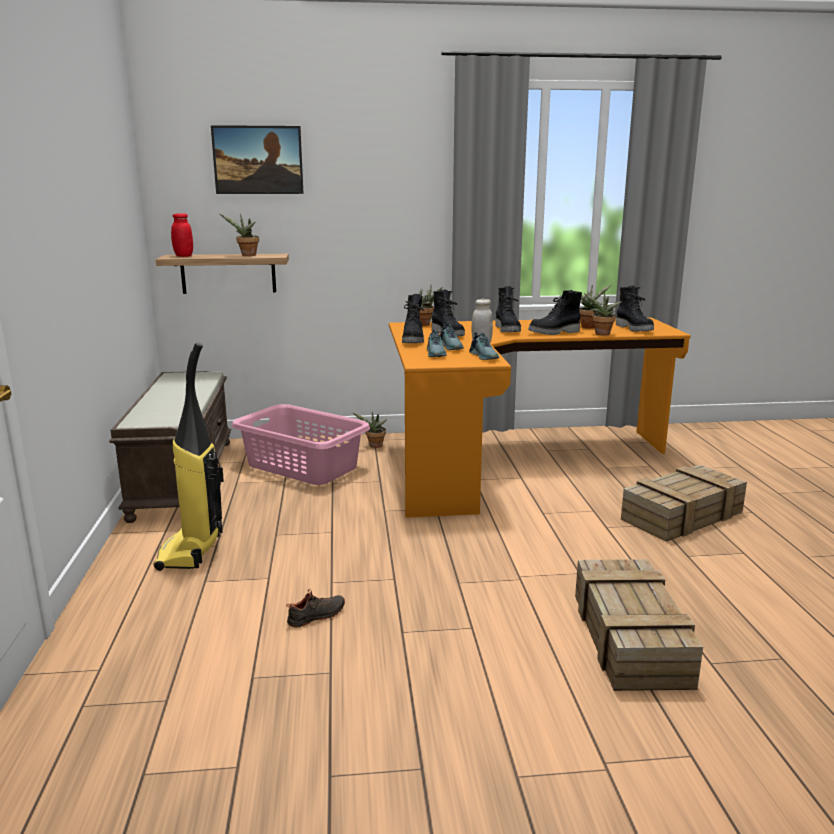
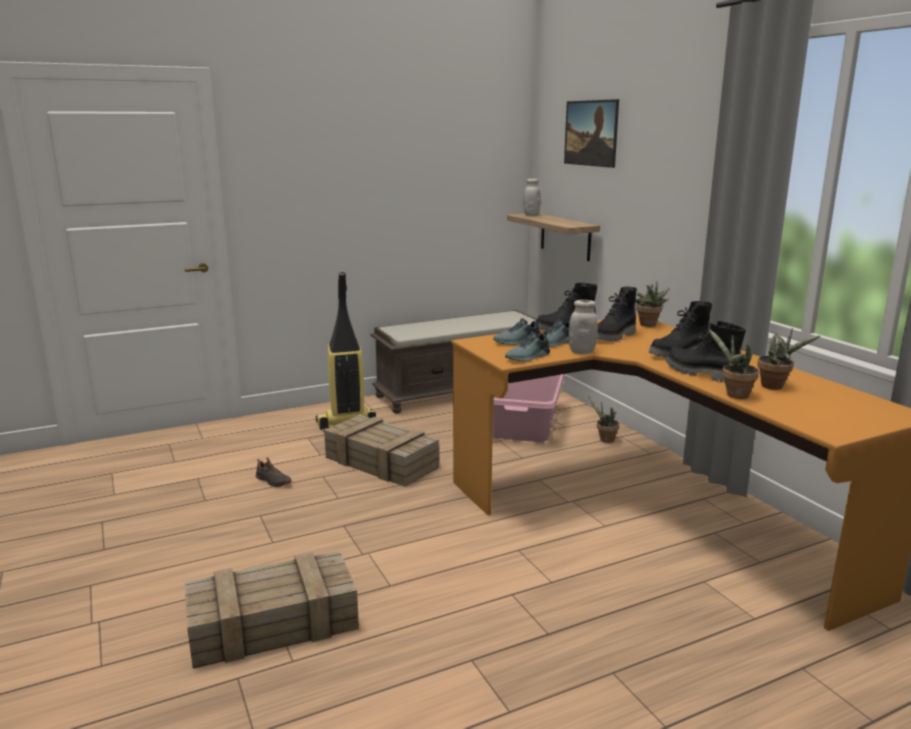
camera: 70 degrees right, 0 degrees up
red jar [171,213,193,257] -> white jar [523,179,541,216]
potted plant [220,213,259,256] -> none
black boot [616,286,654,331] -> none
crate [621,465,747,542] -> crate moved to [324,415,439,487]

